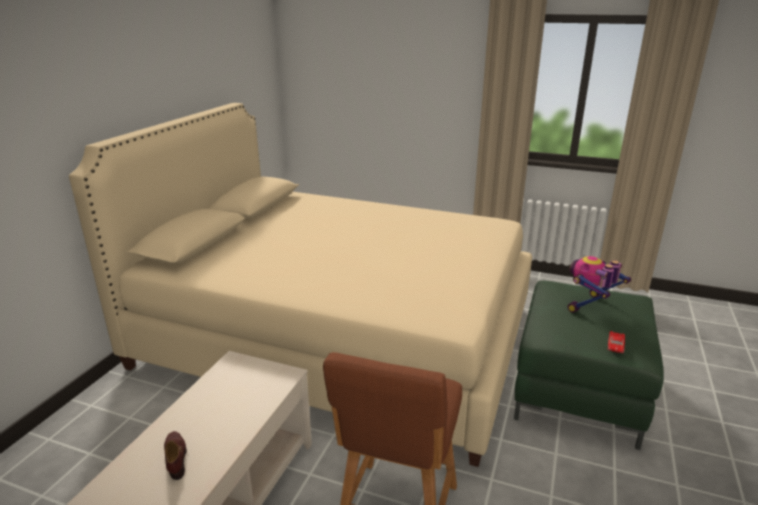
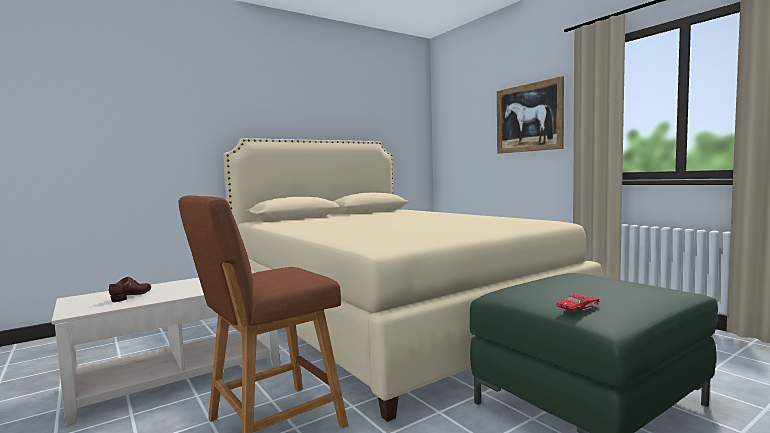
camera: 35 degrees right, 20 degrees down
toy robot [568,256,631,313] -> none
none -> picture [497,76,564,154]

